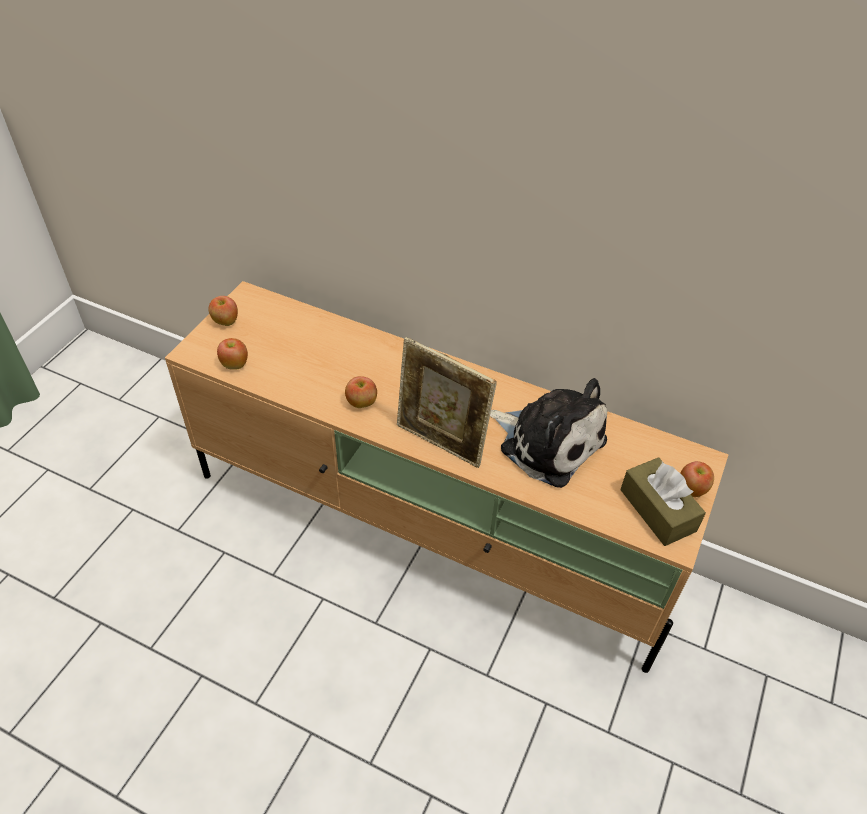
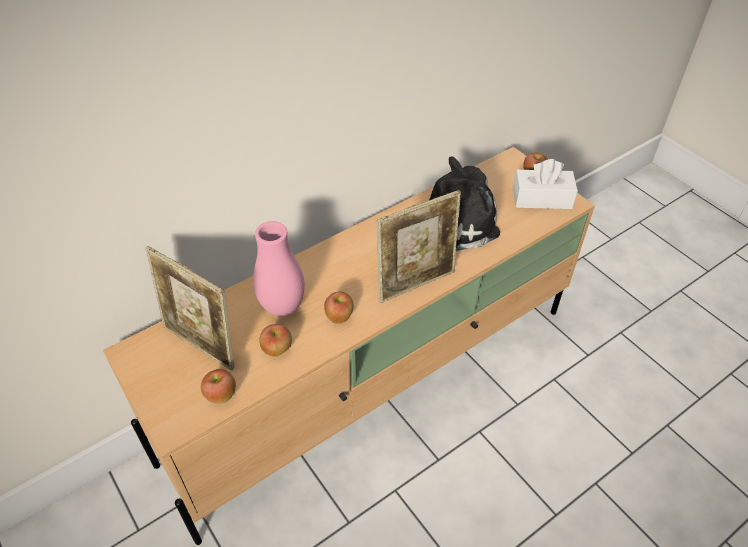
camera: 60 degrees left, 0 degrees up
apple [208,296,238,326] -> apple moved to [259,324,292,356]
brown tissue box [620,457,706,546] -> white tissue box [513,159,578,209]
none -> picture frame [146,246,234,370]
none -> pink vase [253,221,305,317]

